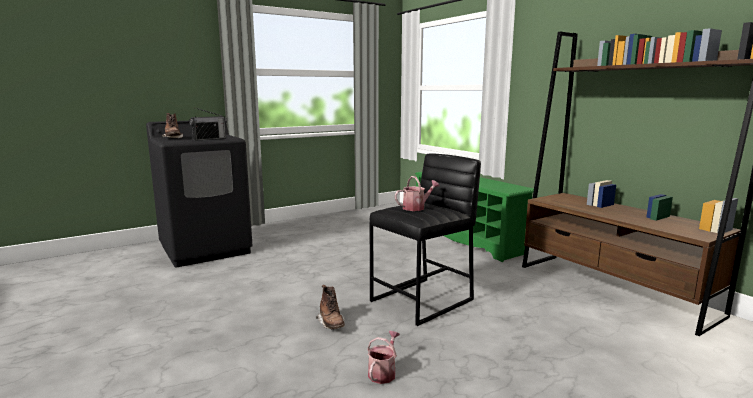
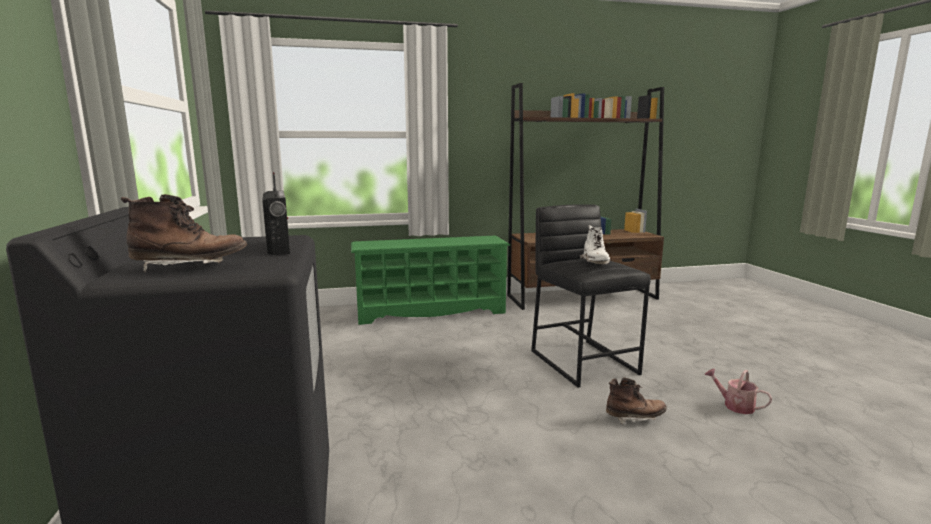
camera: 70 degrees left, 0 degrees up
watering can [395,176,440,211] -> white boot [580,225,610,265]

